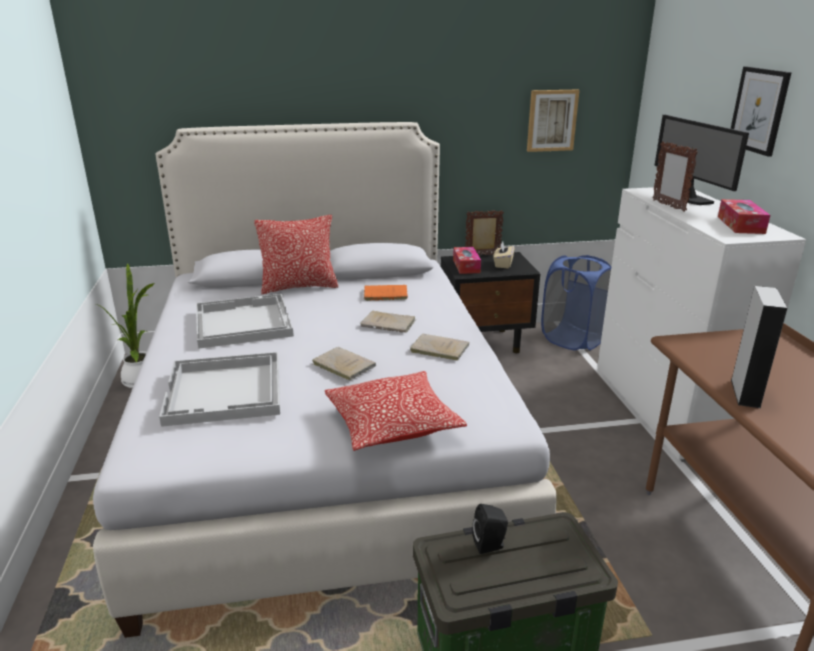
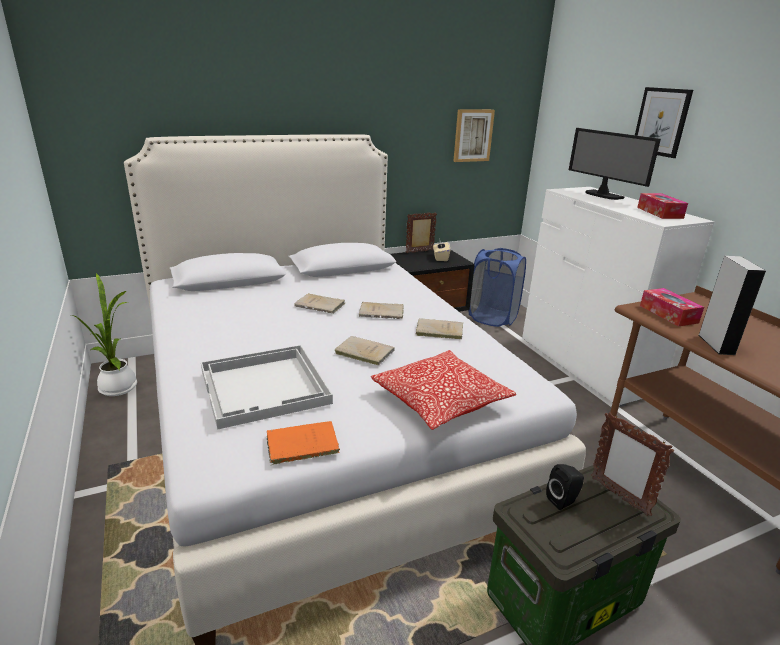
camera: 15 degrees left, 0 degrees up
white tray [196,294,294,349] -> none
pillow [254,215,338,294] -> none
orange book [364,285,408,301] -> orange book moved to [266,421,340,466]
tissue box [453,247,481,274] -> tissue box moved to [640,288,704,327]
picture frame [652,141,698,212] -> picture frame moved to [591,412,674,516]
none -> beige book [294,293,345,313]

